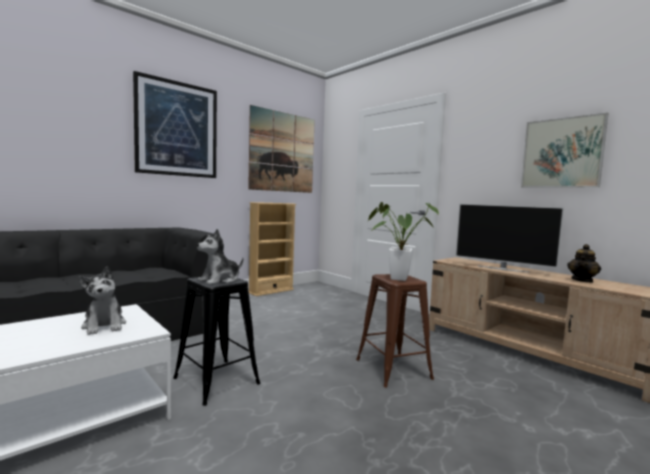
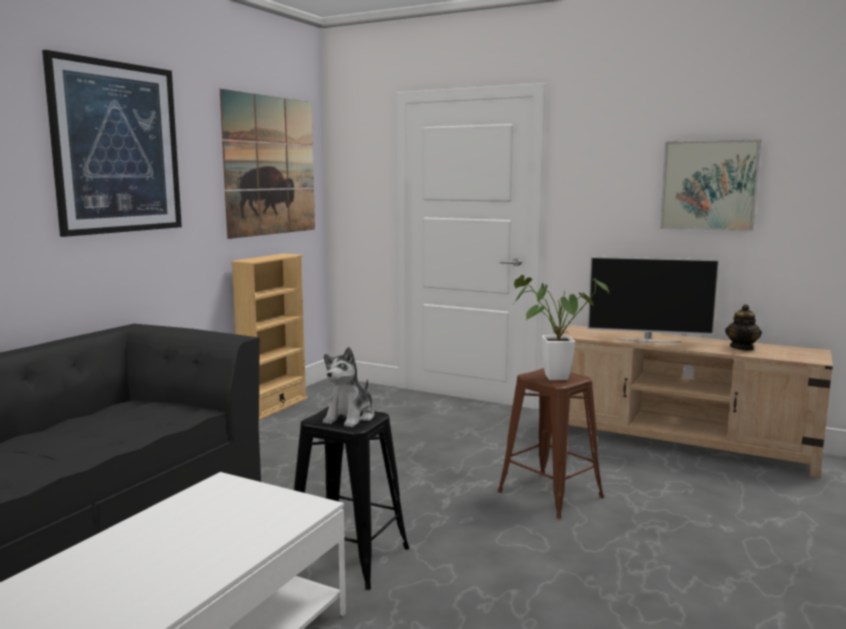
camera: 20 degrees left, 5 degrees up
plush toy [79,267,126,335] -> none

